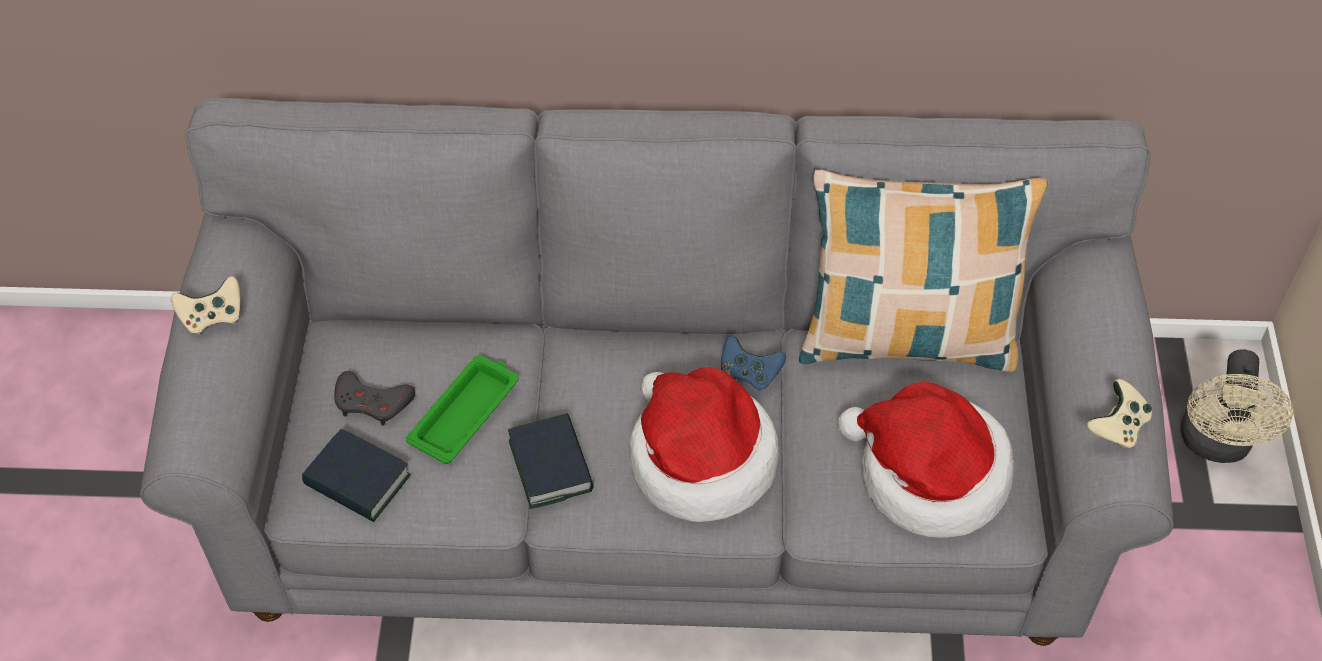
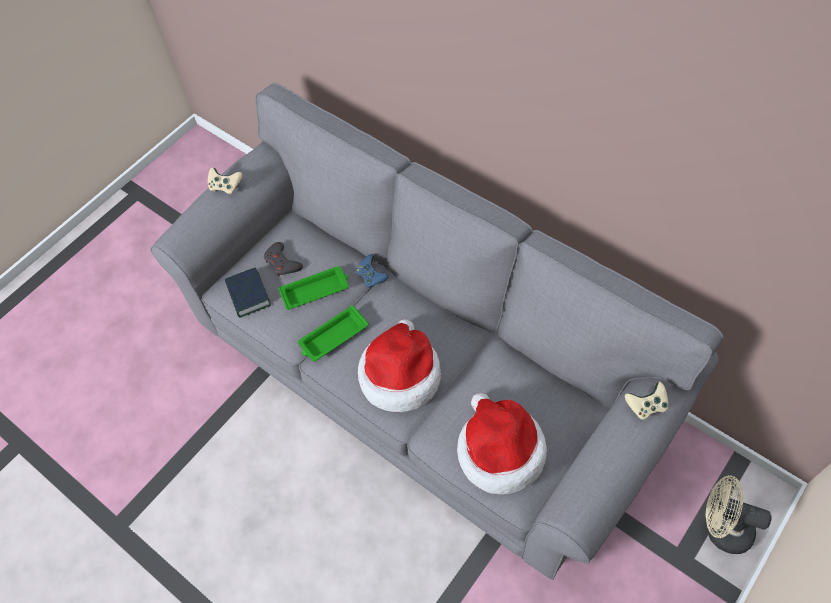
camera: 40 degrees right, 5 degrees up
book [508,413,594,509] -> green tray [298,305,368,362]
blue game controller [721,335,786,391] -> blue game controller moved to [356,254,389,287]
pillow [799,169,1048,372] -> none
beige game controller [1087,379,1152,448] -> beige game controller moved to [625,382,668,420]
beige fan [1181,349,1293,463] -> beige fan turned 60 degrees clockwise [705,475,772,554]

